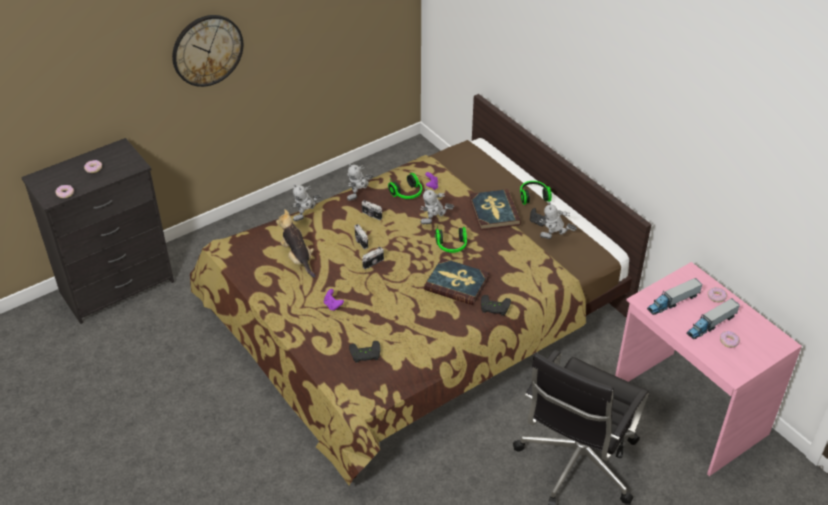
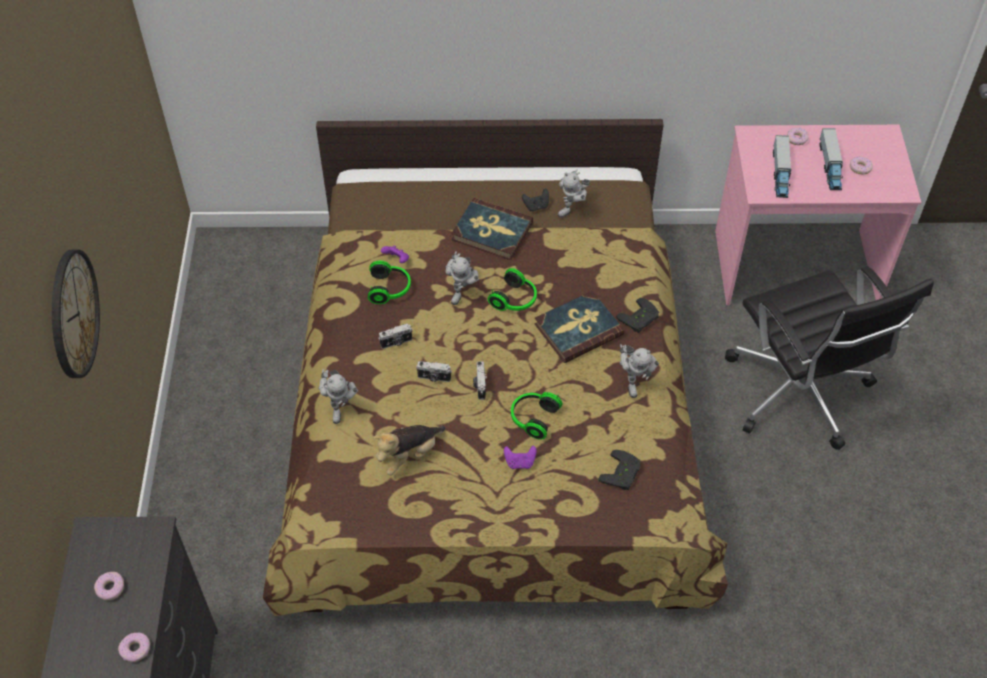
camera: 55 degrees left, 10 degrees up
plush toy [276,209,316,278] -> plush toy turned 45 degrees counterclockwise [373,425,445,475]
toy robot [347,164,373,201] -> toy robot moved to [620,344,659,398]
headphones [520,181,552,205] -> headphones moved to [511,392,562,440]

